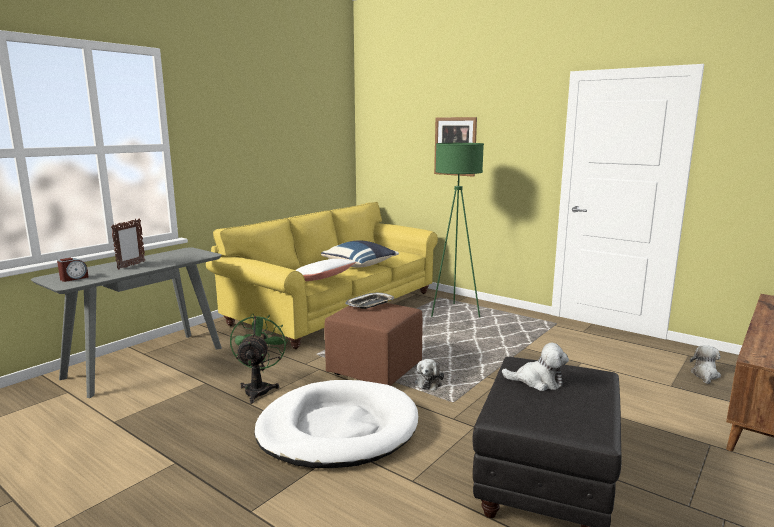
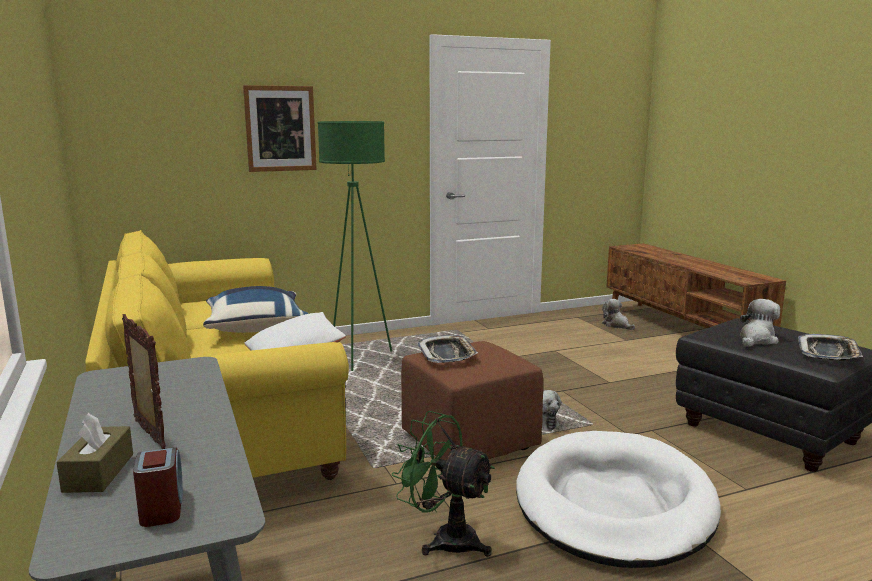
camera: 60 degrees left, 0 degrees up
none -> brown tissue box [56,412,133,493]
none -> tray [798,334,863,361]

